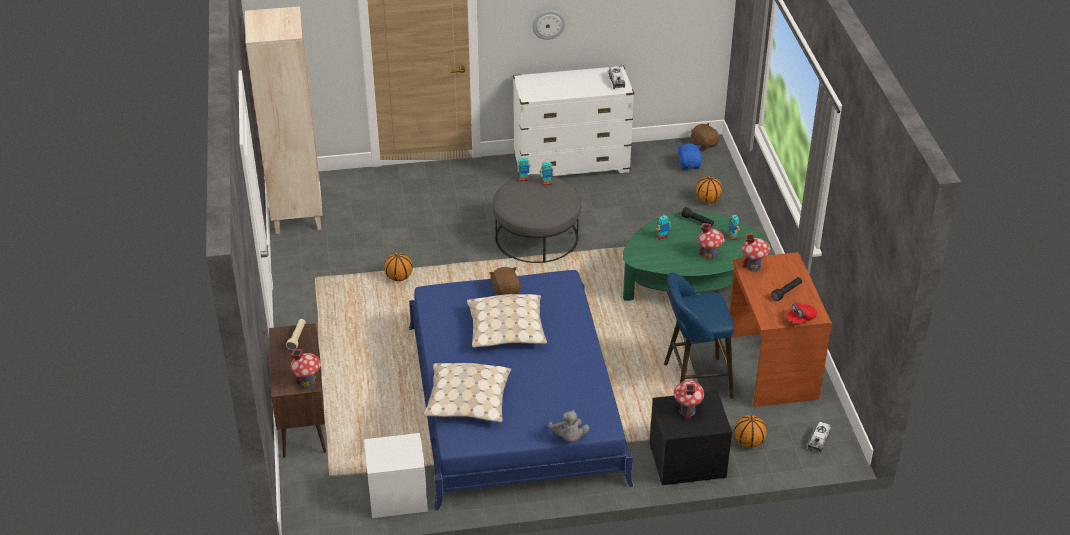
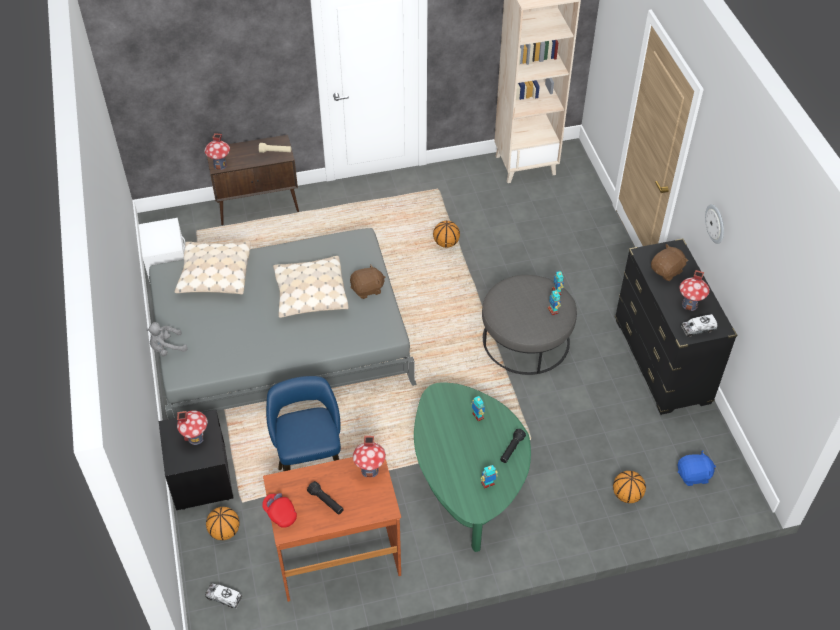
camera: 85 degrees right, 10 degrees up
blue bed [409,270,634,511] -> grey bed [149,228,417,419]
white dresser [513,66,634,176] -> black dresser [615,238,737,415]
brown plush toy [691,123,719,151] -> brown plush toy moved to [651,244,688,281]
toy house [698,223,725,261] -> toy house moved to [679,270,710,311]

